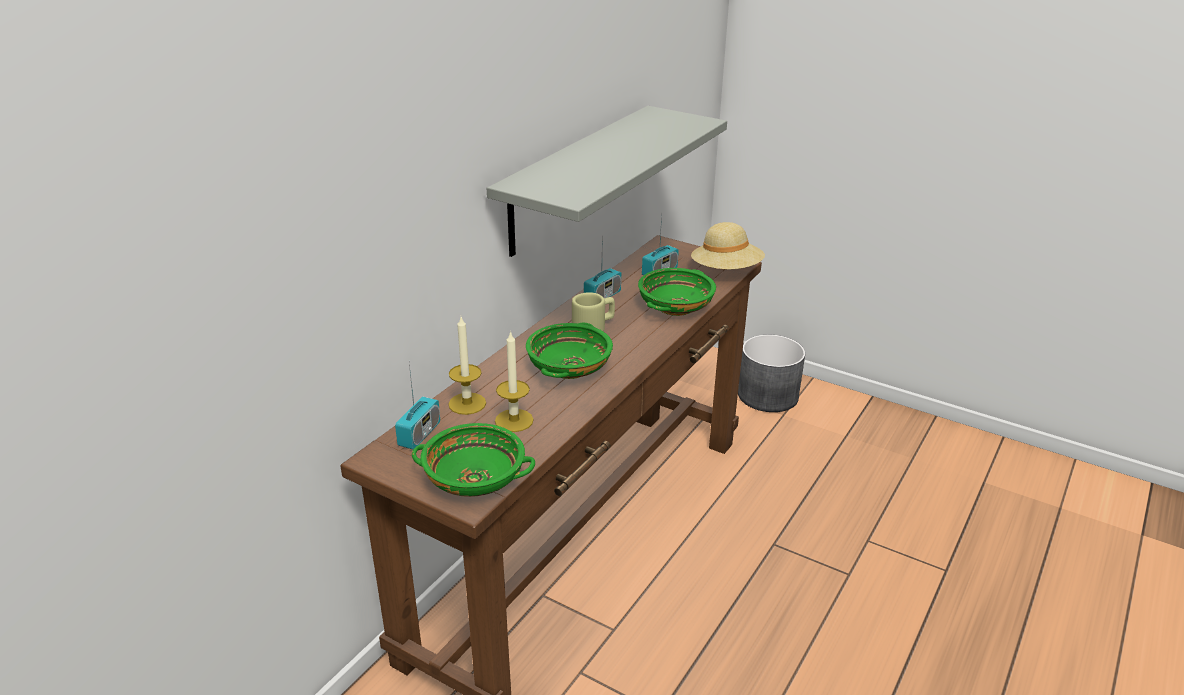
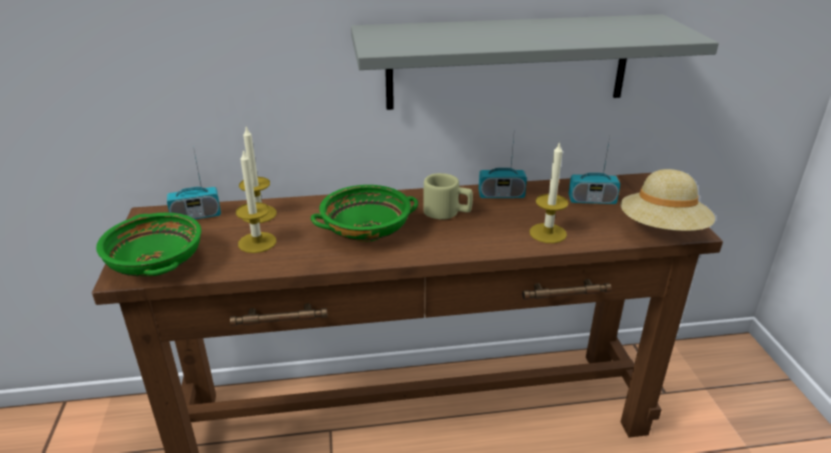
camera: 50 degrees right, 0 degrees up
green bowl [638,268,716,316] -> candle [529,141,568,243]
grey planter [738,335,805,412] -> none

